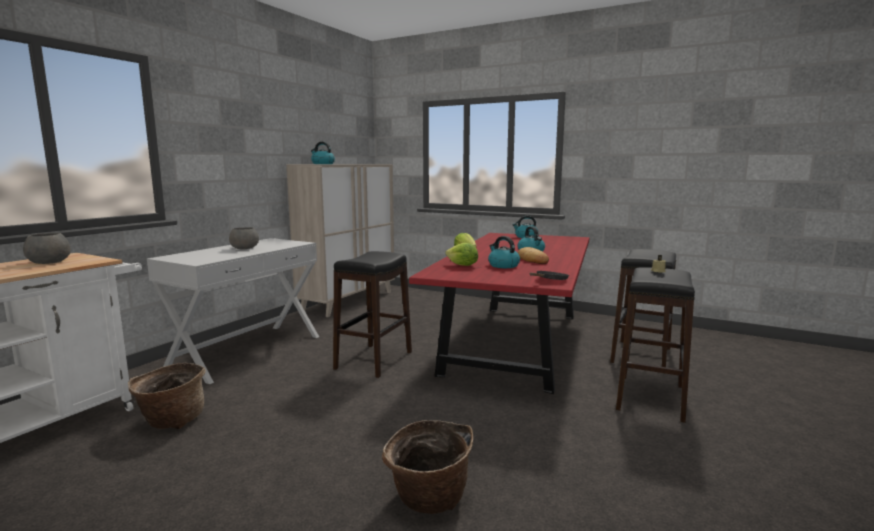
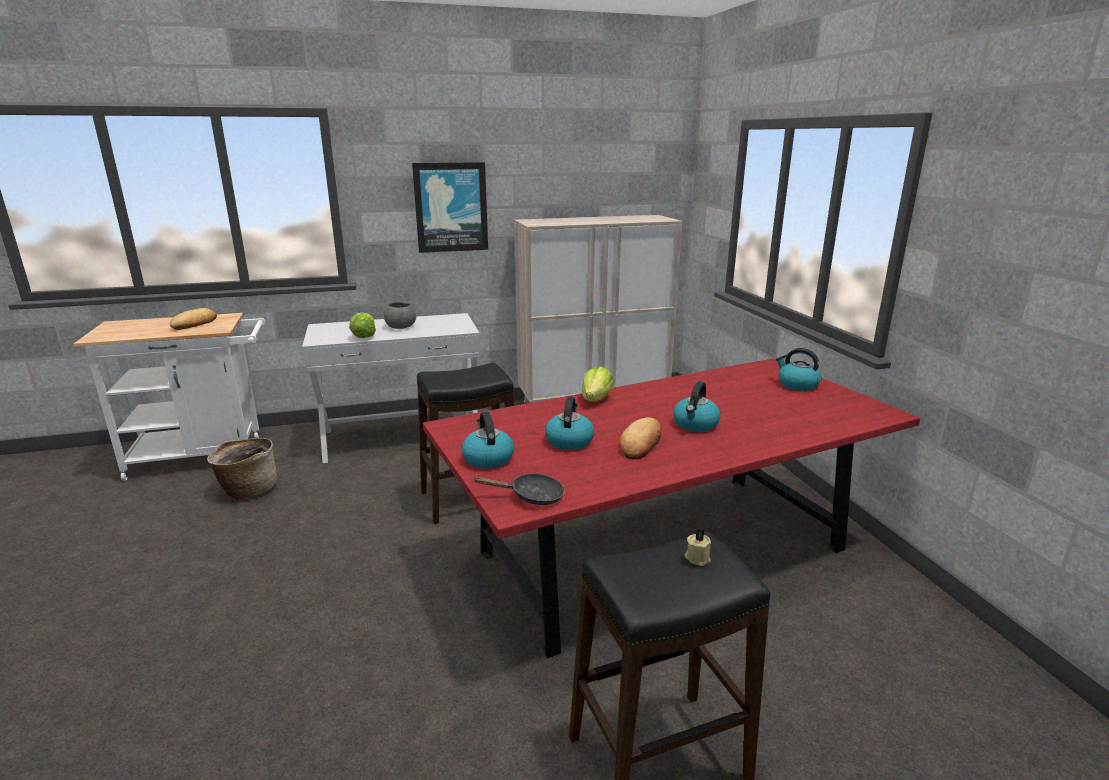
camera: 45 degrees right, 10 degrees up
grey bowl [23,233,71,264] -> bread [170,308,217,330]
kettle [311,142,335,164] -> kettle moved to [462,412,514,469]
basket [382,420,473,514] -> none
lettuce [445,243,478,266] -> lettuce moved to [349,312,376,338]
black stool [610,249,676,367] -> none
none -> picture [412,162,488,253]

